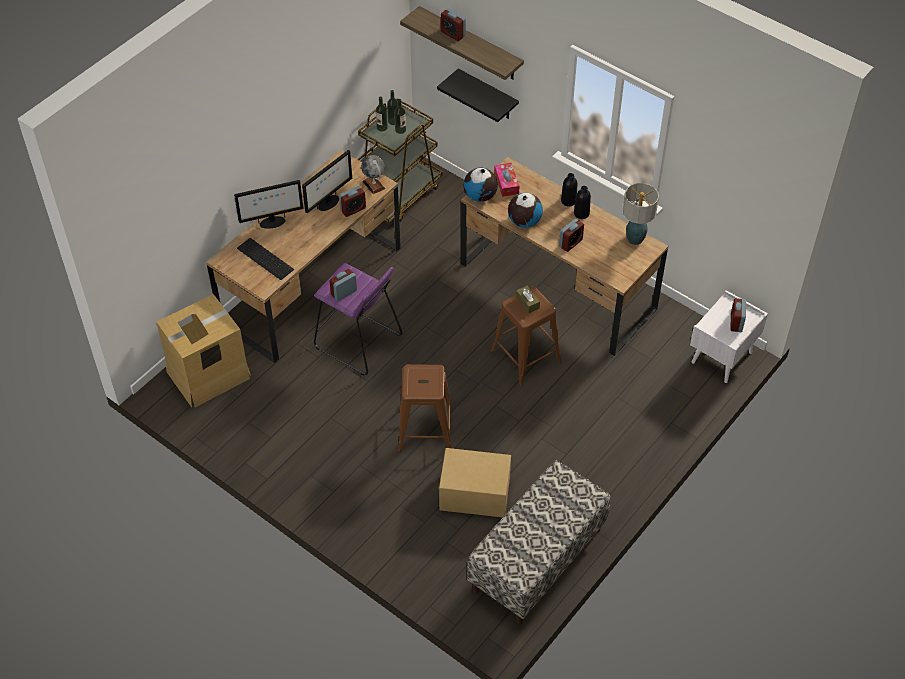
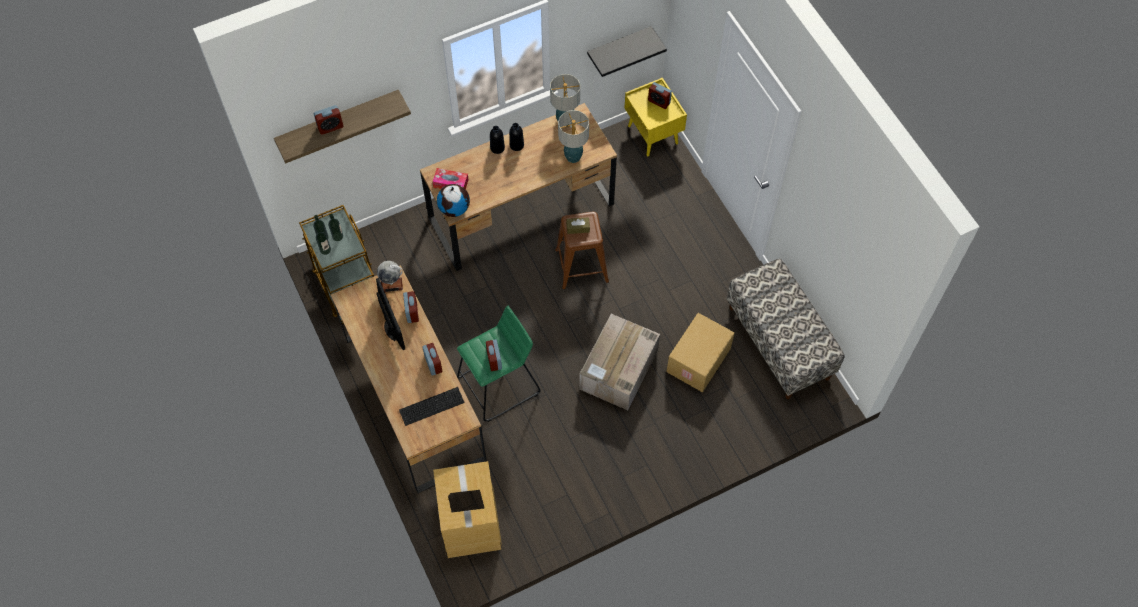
camera: 65 degrees left, 10 degrees up
monitor [234,180,303,229] -> none
purple stool [314,263,403,375] -> green stool [457,306,541,422]
brown stool [398,364,453,453] -> cardboard box [579,314,660,410]
black shelf [437,68,519,122] -> black shelf moved to [587,26,667,77]
globe [508,193,543,228] -> none
alarm clock [559,219,584,252] -> alarm clock moved to [422,343,443,376]
white nightstand [690,290,768,383] -> yellow nightstand [625,78,687,156]
none -> table lamp [558,110,589,163]

